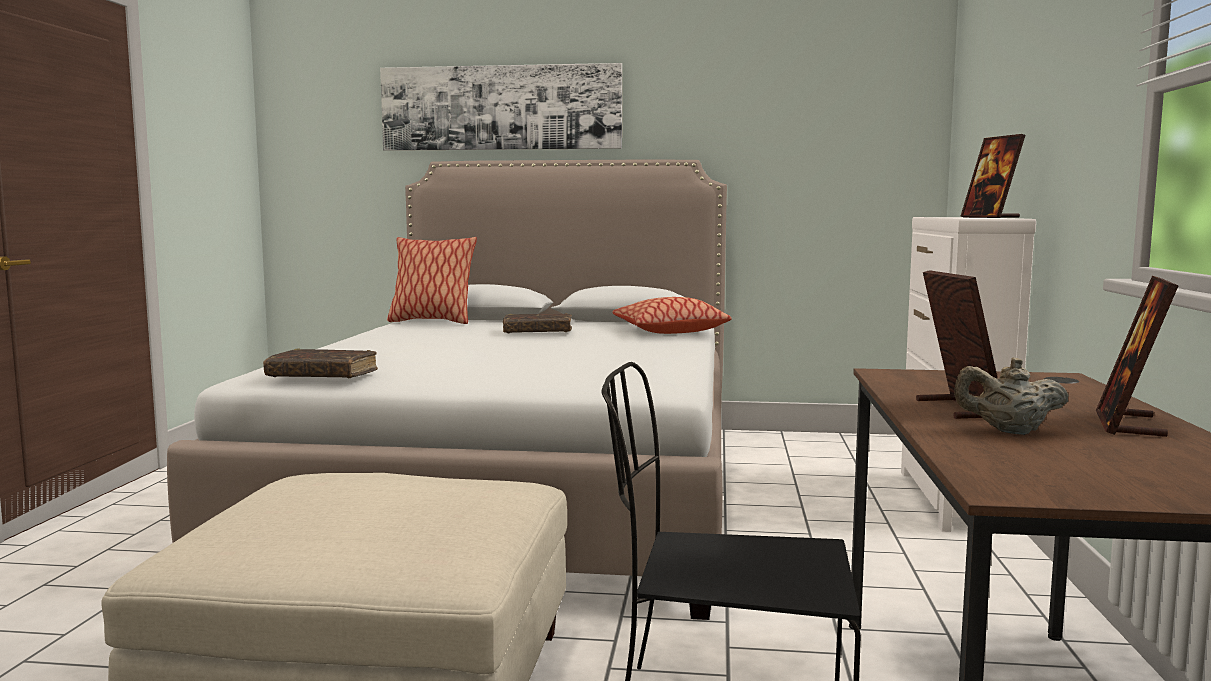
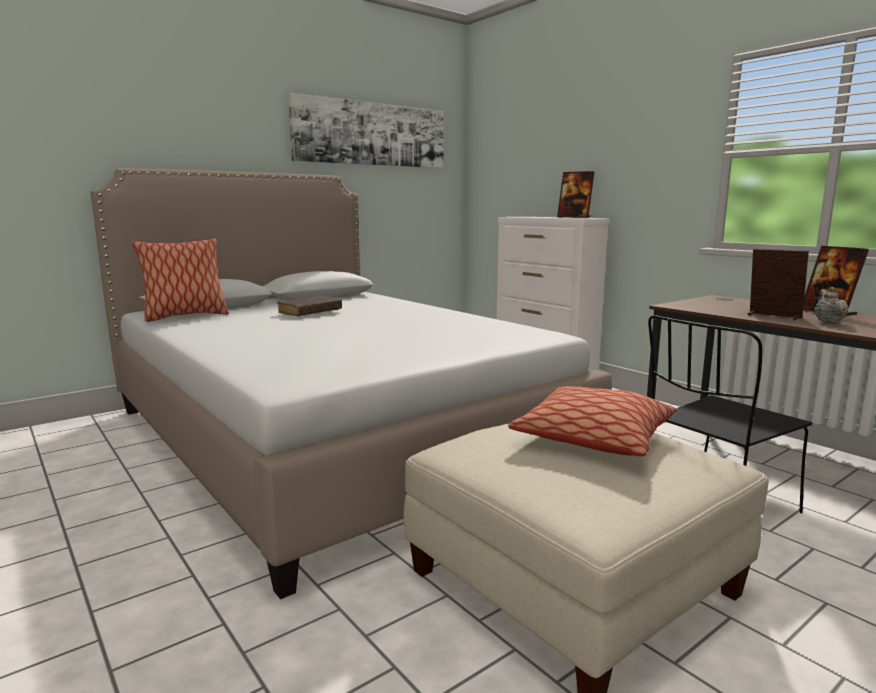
camera: 45 degrees left, 5 degrees up
brown book [263,348,378,378] -> none
picture [380,63,622,151] -> picture moved to [288,93,444,168]
pillow [612,297,732,334] -> pillow moved to [508,386,676,456]
beige teapot [954,357,1069,435] -> beige teapot turned 135 degrees clockwise [814,287,848,324]

